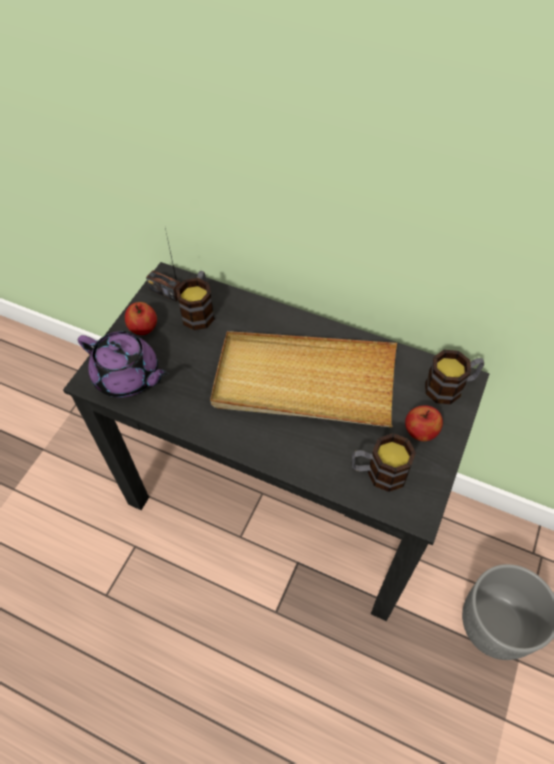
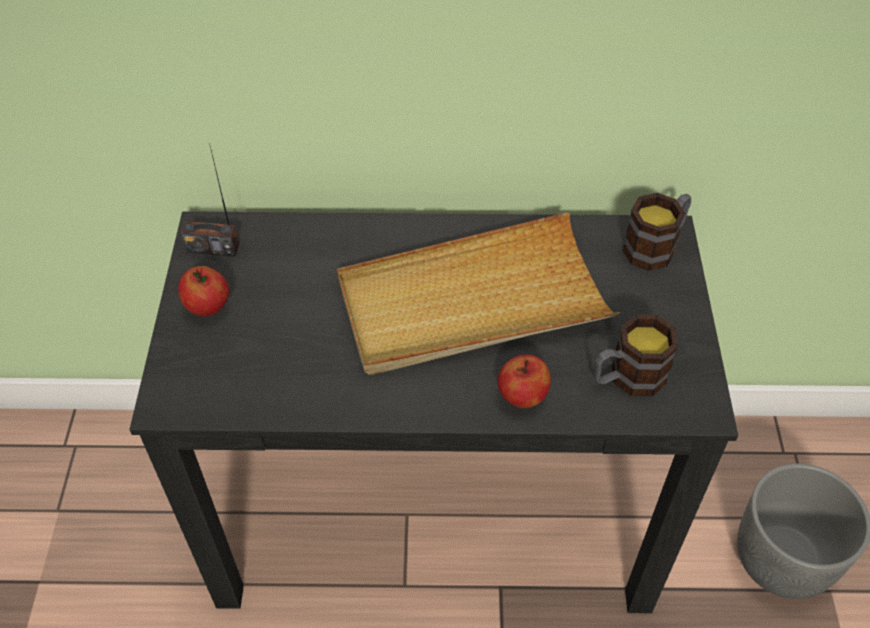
camera: 25 degrees left, 5 degrees down
purple teapot [78,331,168,398] -> none
mug [176,271,215,330] -> none
apple [405,405,443,441] -> apple moved to [497,354,551,408]

